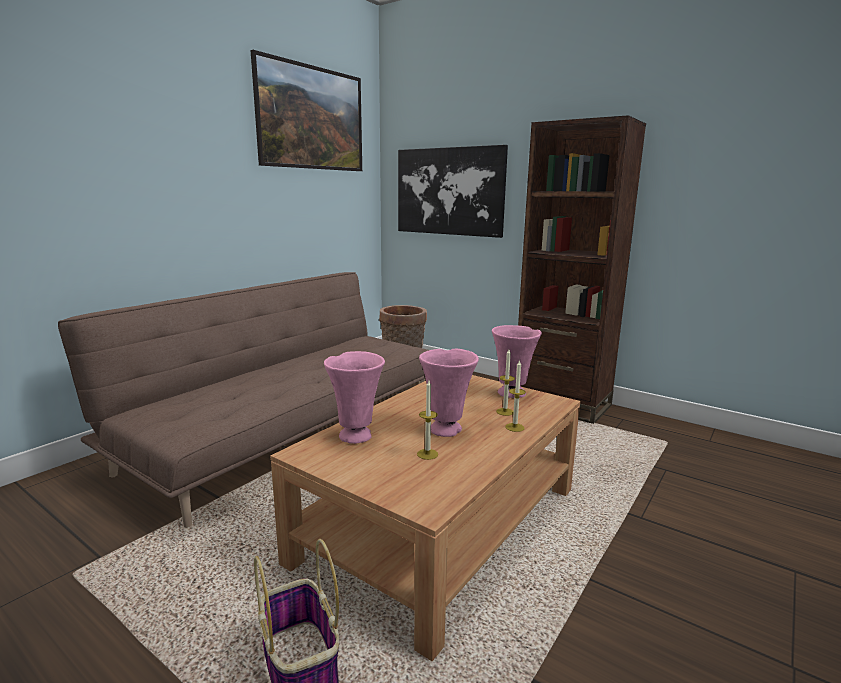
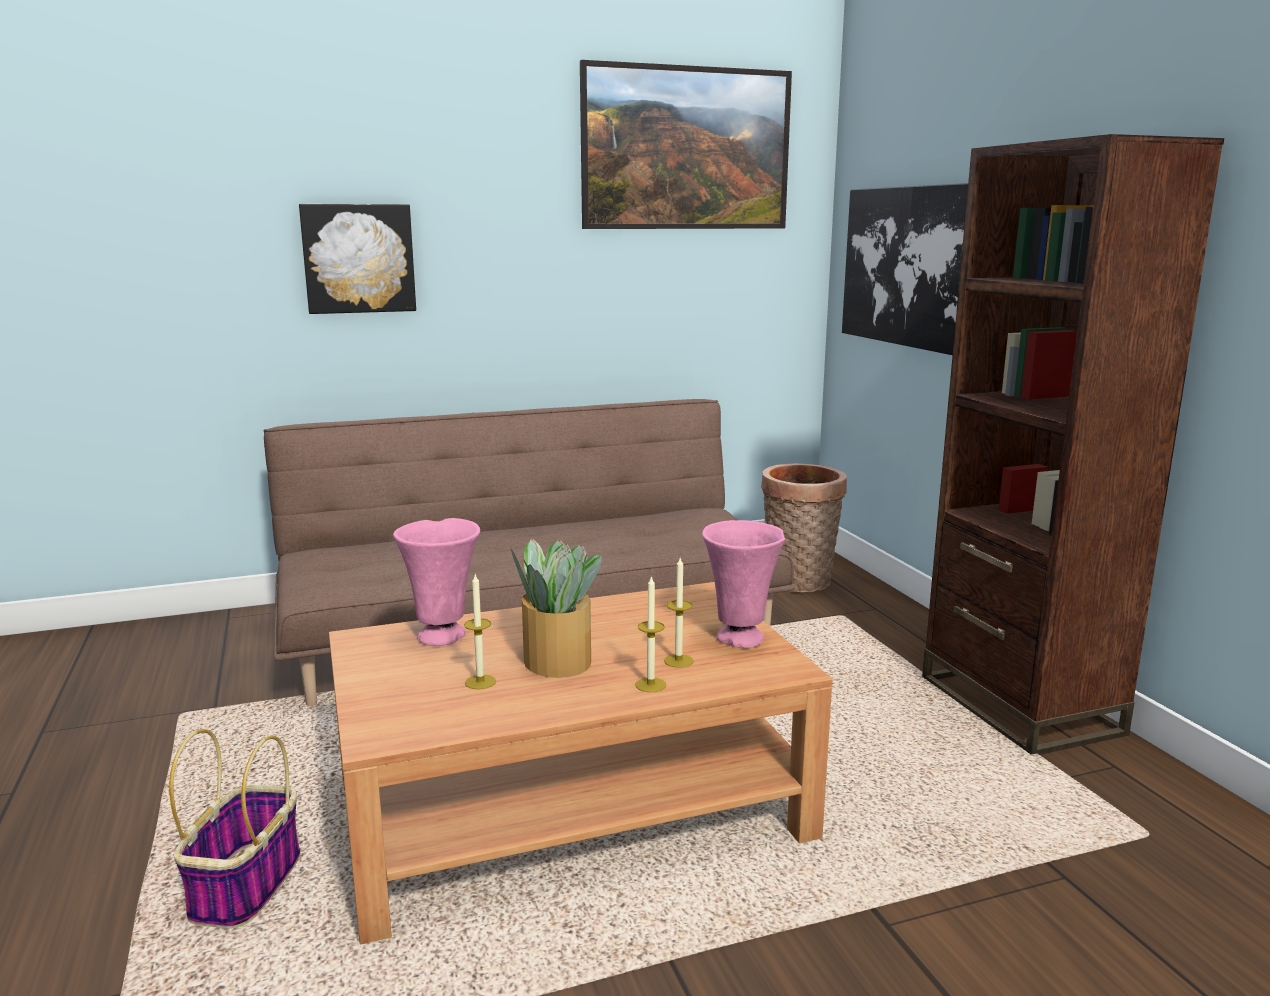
camera: 35 degrees right, 0 degrees up
pink vase [419,349,479,437] -> potted plant [511,539,602,678]
none -> picture [299,204,416,314]

